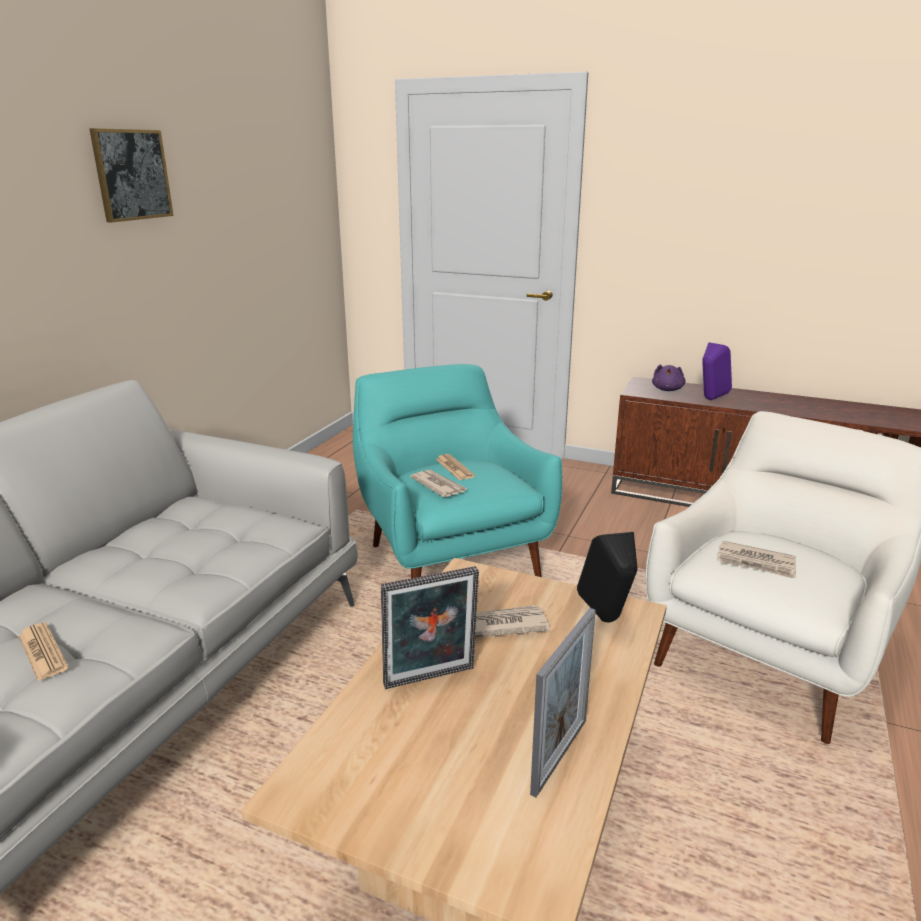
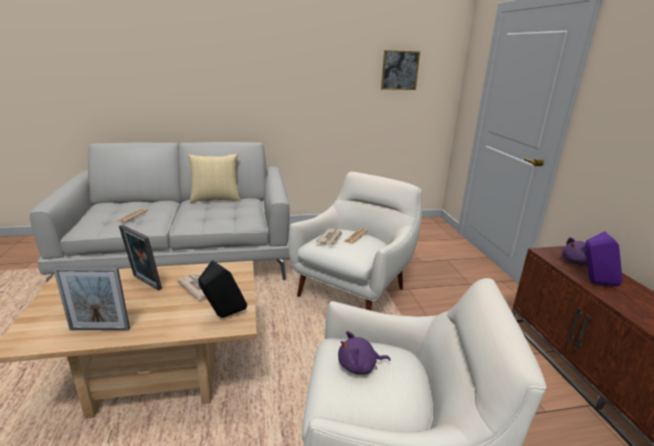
camera: 55 degrees right, 0 degrees up
picture [89,128,174,223] -> picture moved to [381,50,420,90]
turquoise armchair [353,364,562,578] -> white armchair [288,172,422,310]
newspaper [717,541,796,578] -> purple plush toy [338,331,391,375]
none -> pillow [188,154,241,203]

